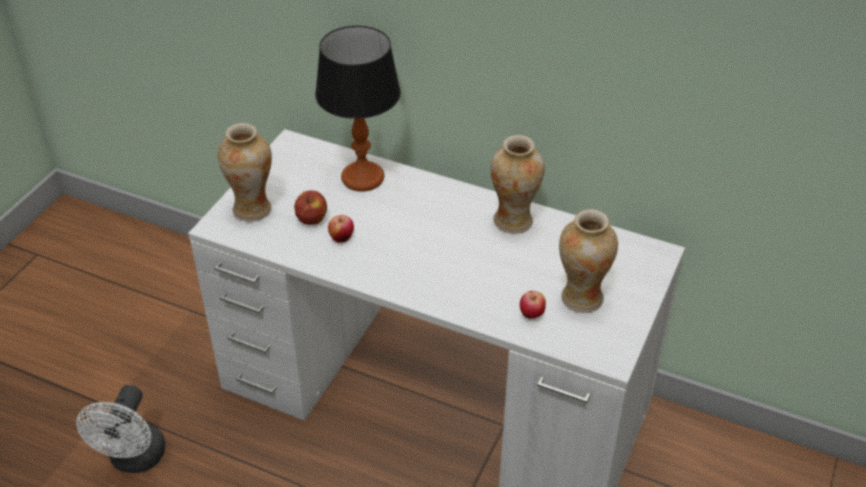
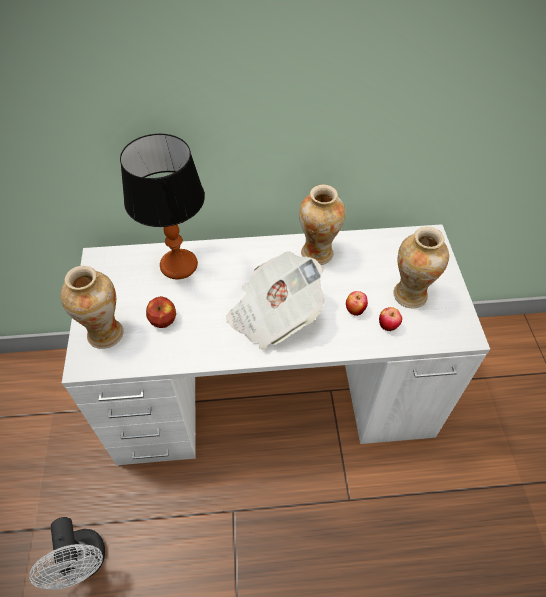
camera: 30 degrees left, 10 degrees up
apple [328,215,354,243] -> apple moved to [346,291,368,316]
none -> newspaper [226,251,325,350]

